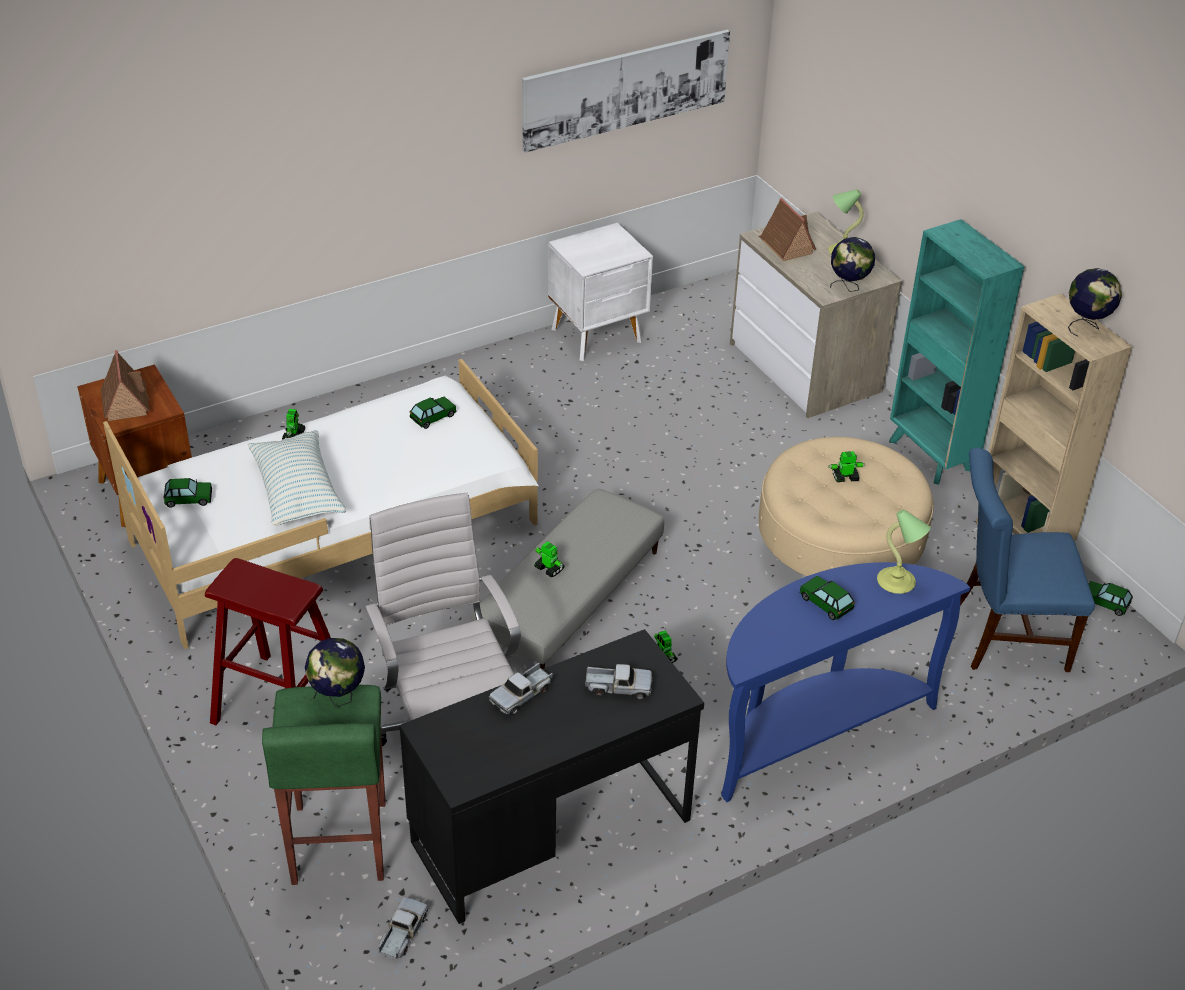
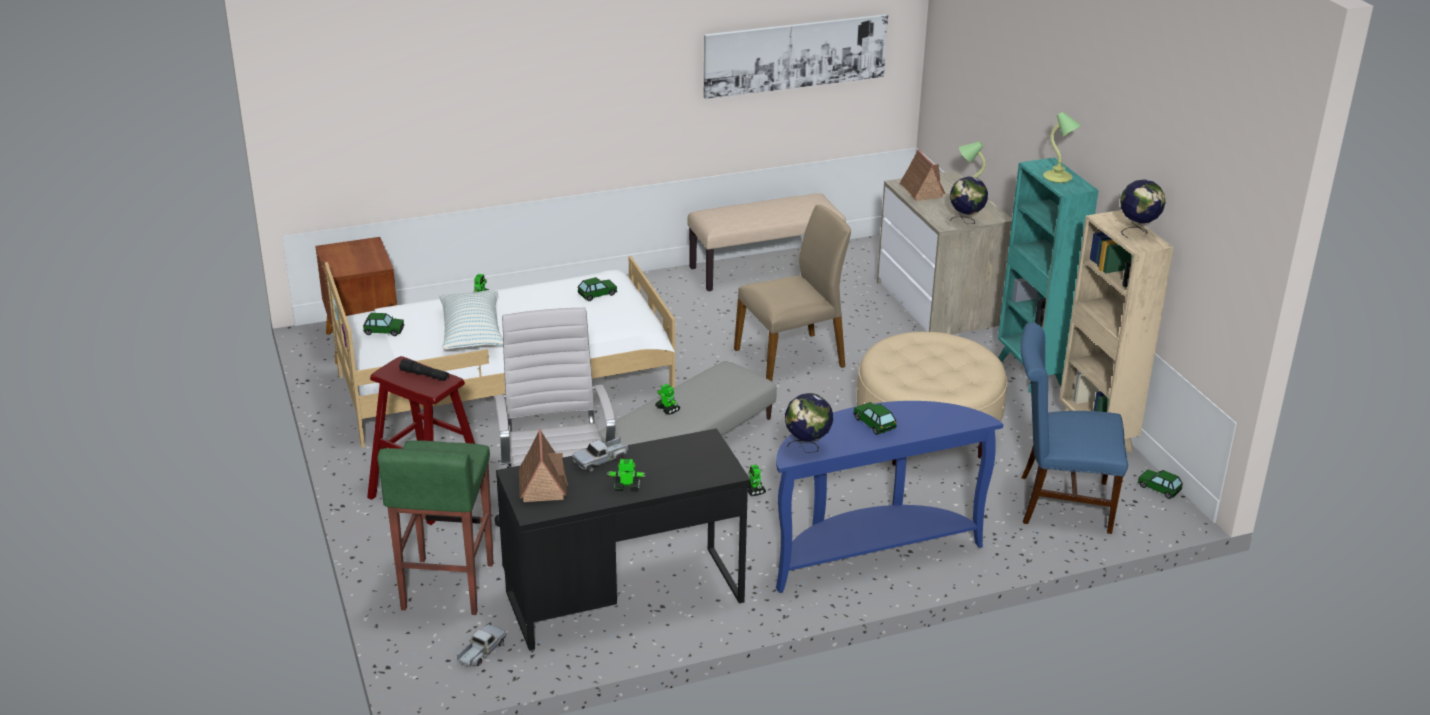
camera: 10 degrees right, 10 degrees down
toy house [101,350,150,421] -> toy house moved to [519,429,568,502]
globe [305,638,365,707] -> globe moved to [785,393,833,453]
white nightstand [548,223,653,361] -> beige bench [687,193,846,291]
toy truck [585,664,653,699] -> none
toy robot [828,451,865,482] -> toy robot moved to [607,459,646,491]
table lamp [877,509,931,594] -> table lamp moved to [1043,112,1082,183]
none -> black flashlight [399,359,449,381]
none -> beige chair [734,204,851,381]

